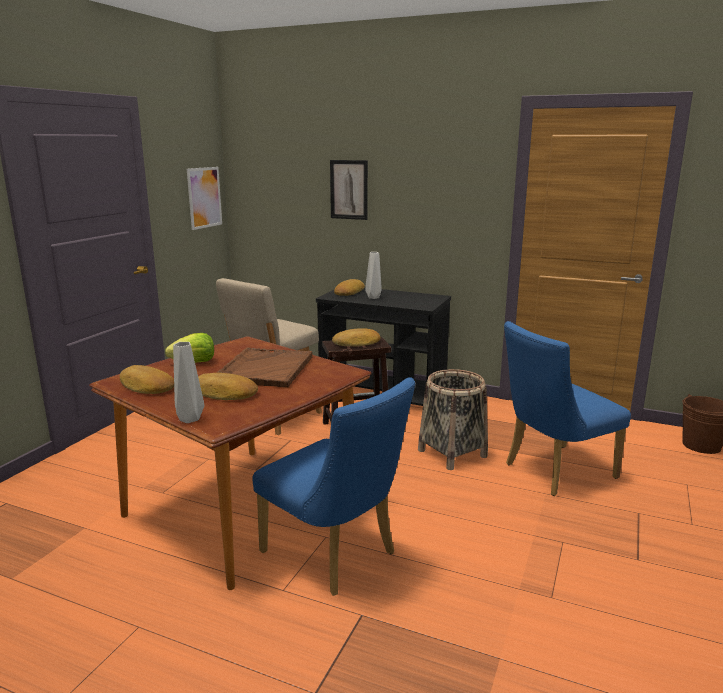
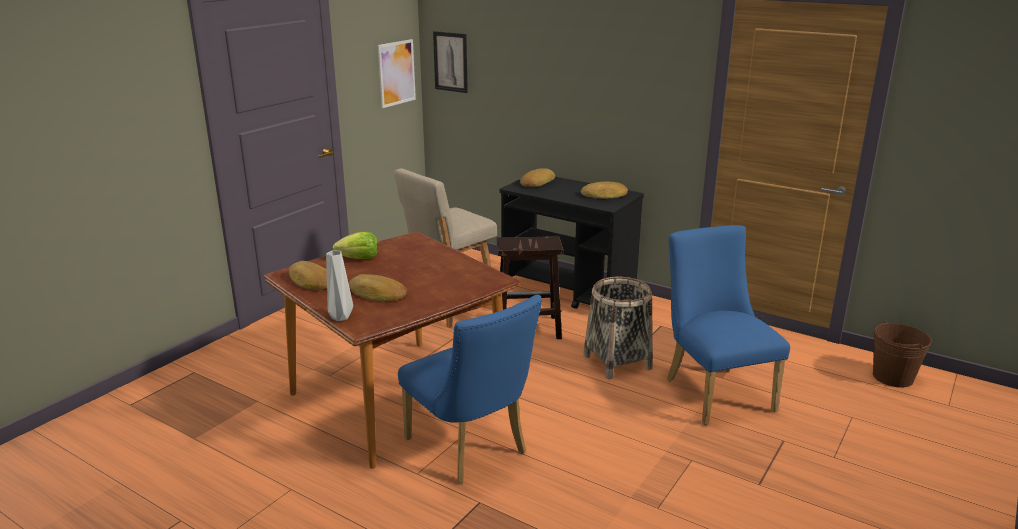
camera: 10 degrees right, 5 degrees up
brown tray [216,348,313,388] -> none
picture [330,160,368,220] -> picture moved to [433,31,468,93]
bread [332,328,380,346] -> bread moved to [581,182,628,199]
grey vase [365,252,382,299] -> none
blue chair [504,321,631,496] -> blue chair turned 90 degrees clockwise [667,225,790,425]

